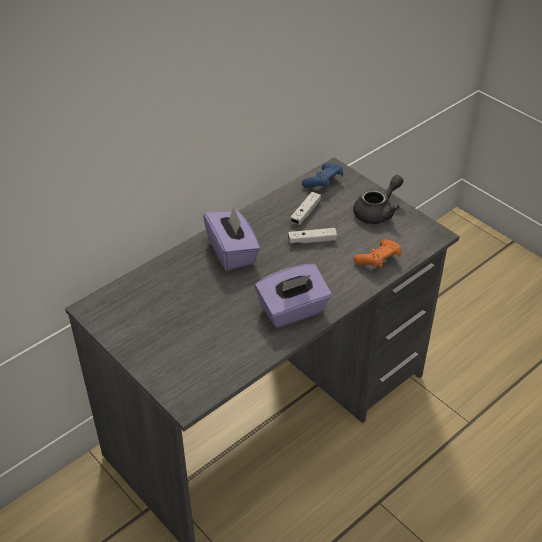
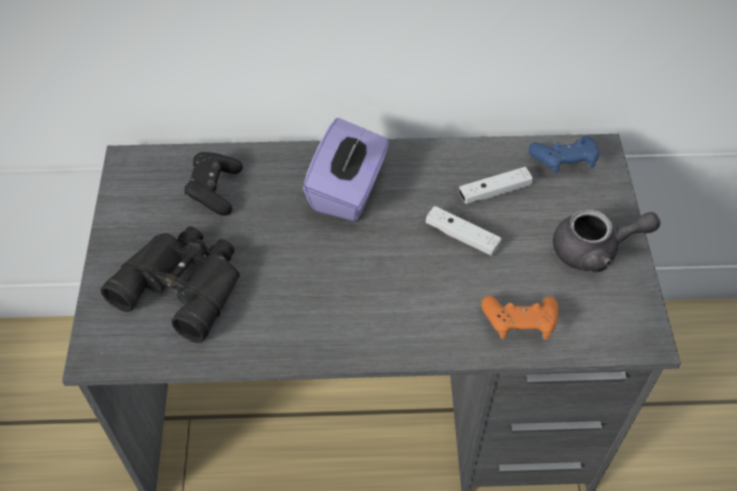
camera: 40 degrees right, 10 degrees up
purple tissue box [255,264,332,328] -> none
none -> black binoculars [101,227,240,343]
none -> black game controller [184,152,243,216]

